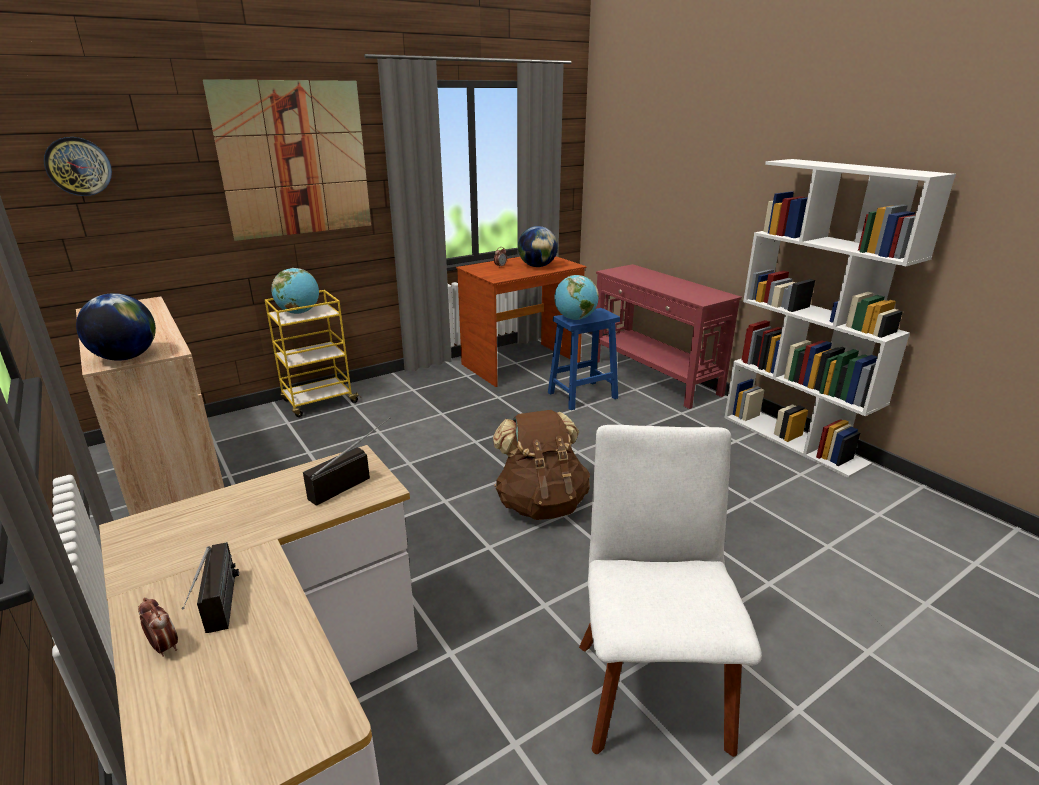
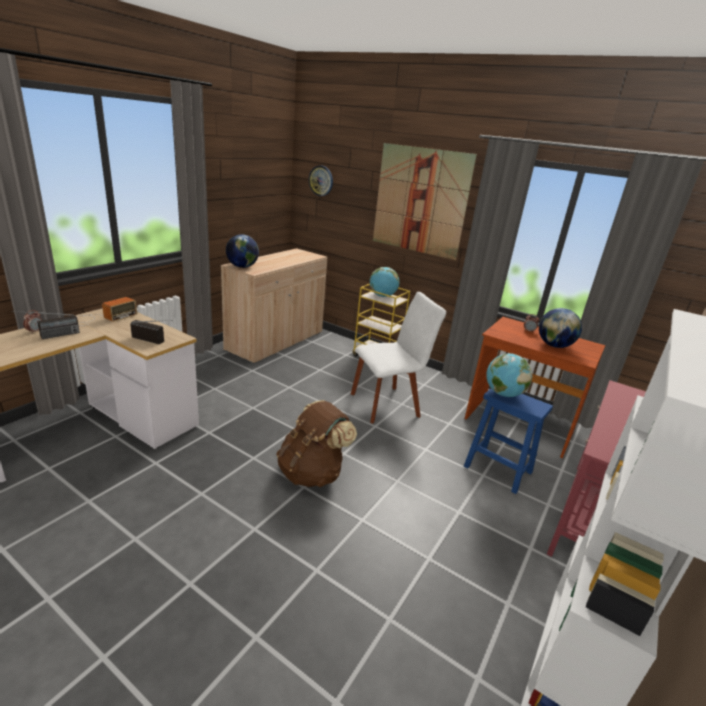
camera: 65 degrees right, 0 degrees up
white chair [579,425,762,757] -> white chair moved to [351,292,446,423]
none -> radio [76,297,137,326]

